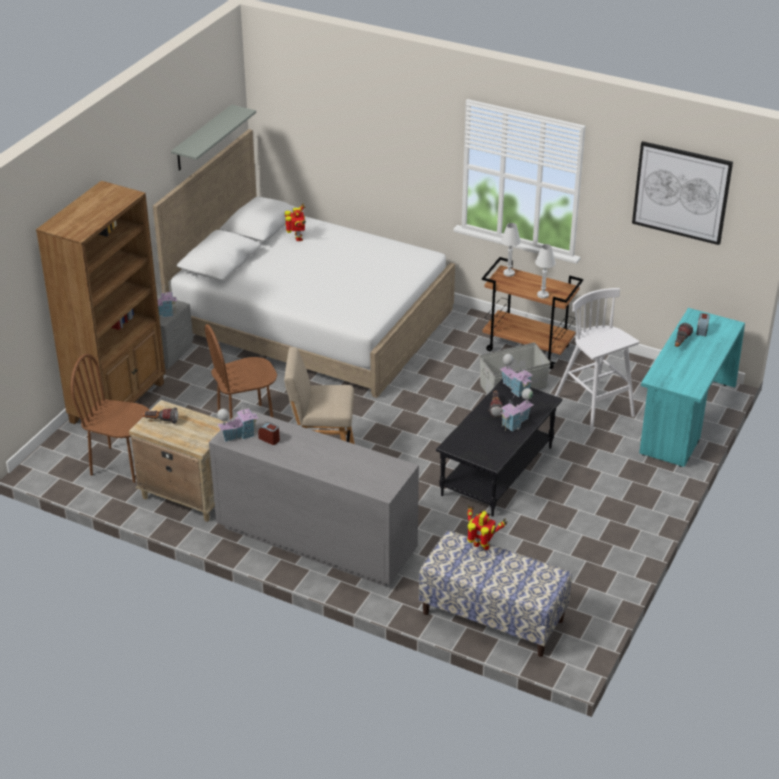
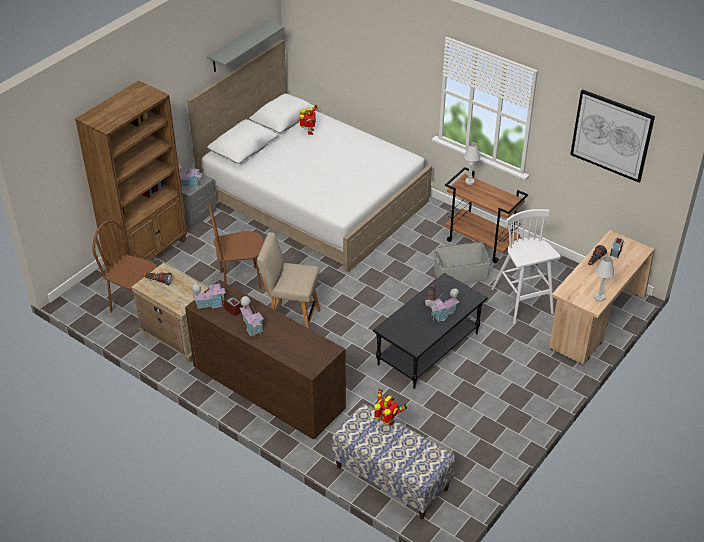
camera: 10 degrees right, 5 degrees up
grey dresser [209,408,419,587] -> brown dresser [185,280,346,440]
toy house [500,354,533,397] -> toy house moved to [240,296,263,337]
white table lamp [535,244,556,299] -> white table lamp moved to [594,256,614,302]
turquoise desk [639,308,745,467] -> beige desk [549,230,655,365]

